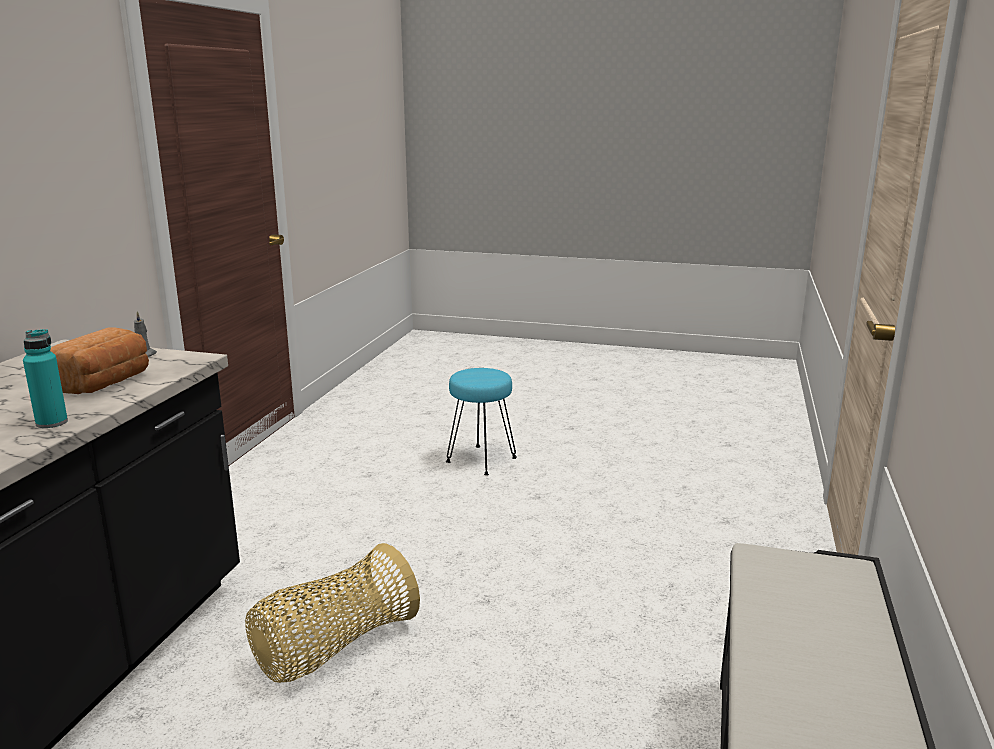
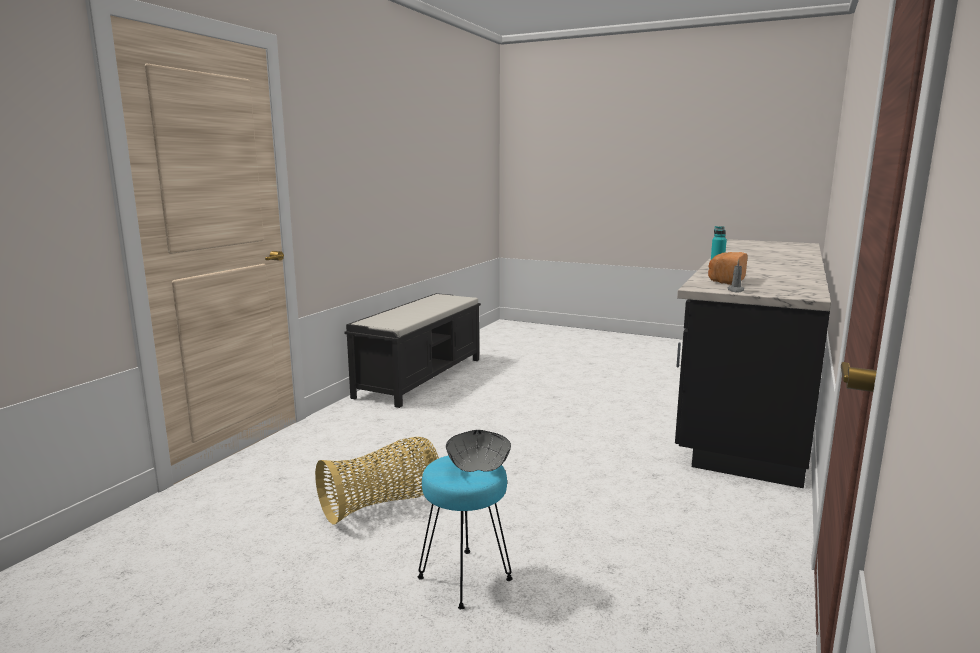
camera: 170 degrees left, 5 degrees down
basket [245,543,420,683] -> basket moved to [315,437,439,524]
none -> grey bowl [446,430,511,472]

